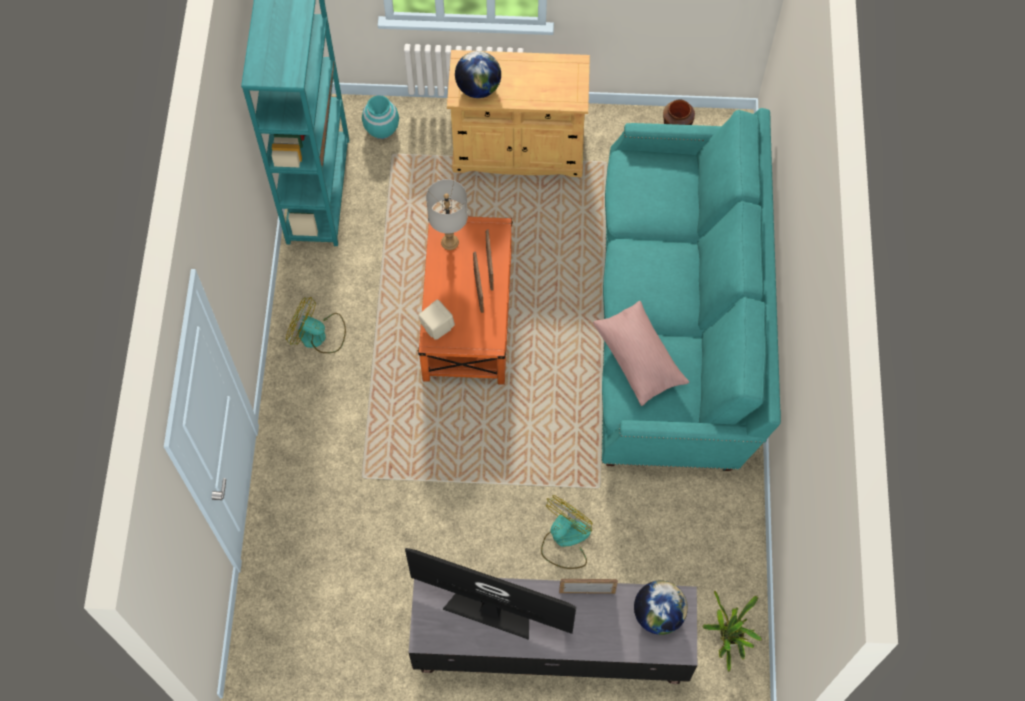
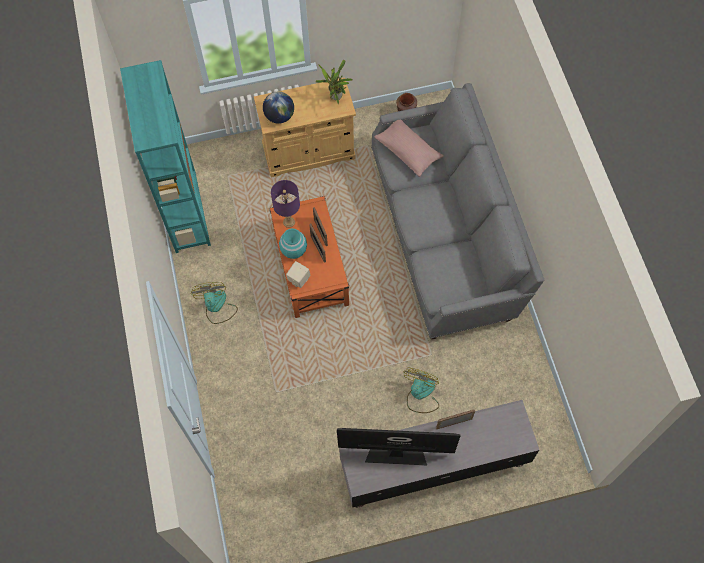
camera: 15 degrees left, 0 degrees up
fan [286,297,346,353] -> fan turned 75 degrees clockwise [192,282,238,324]
turquoise vase [362,95,399,139] -> turquoise vase moved to [279,228,307,259]
grey table lamp [426,179,468,250] -> purple table lamp [271,180,300,228]
pink pillow [593,301,689,406] -> pink pillow moved to [375,120,444,177]
turquoise sofa [601,108,781,471] -> grey sofa [371,83,544,339]
globe [634,580,688,635] -> none
potted plant [702,591,762,672] -> potted plant moved to [315,60,353,104]

